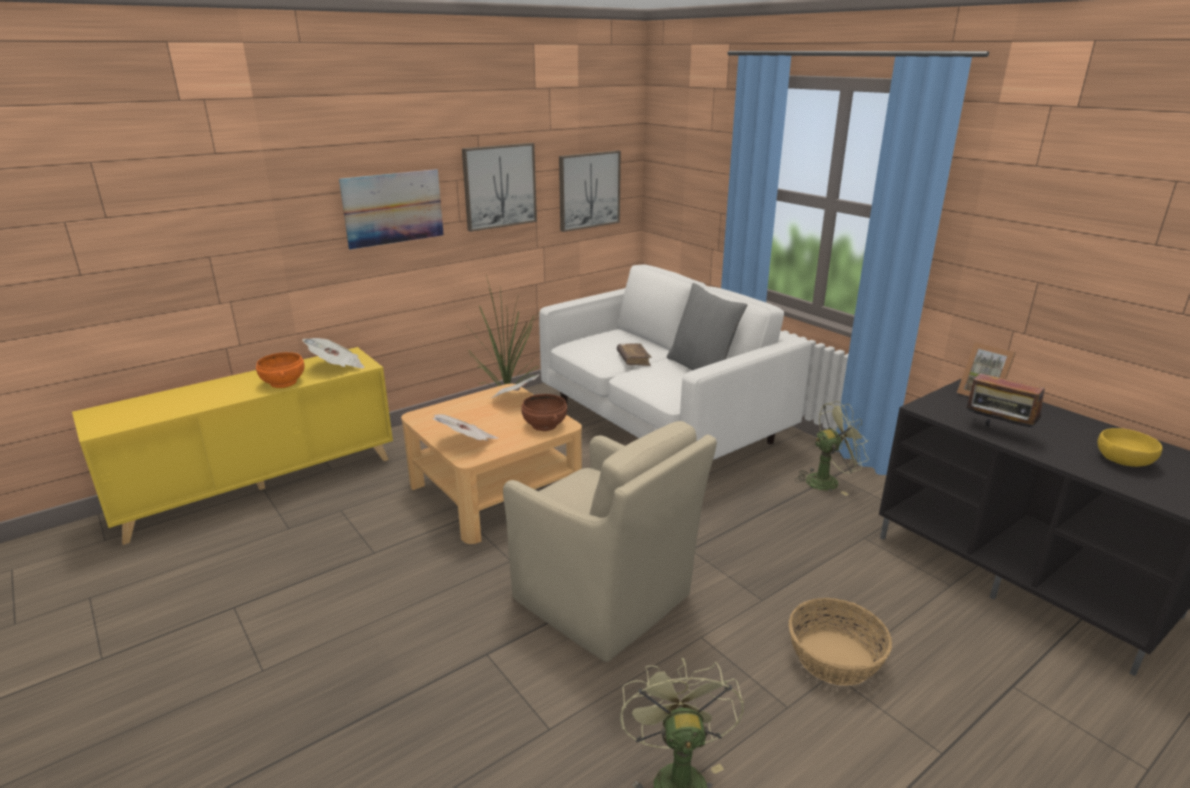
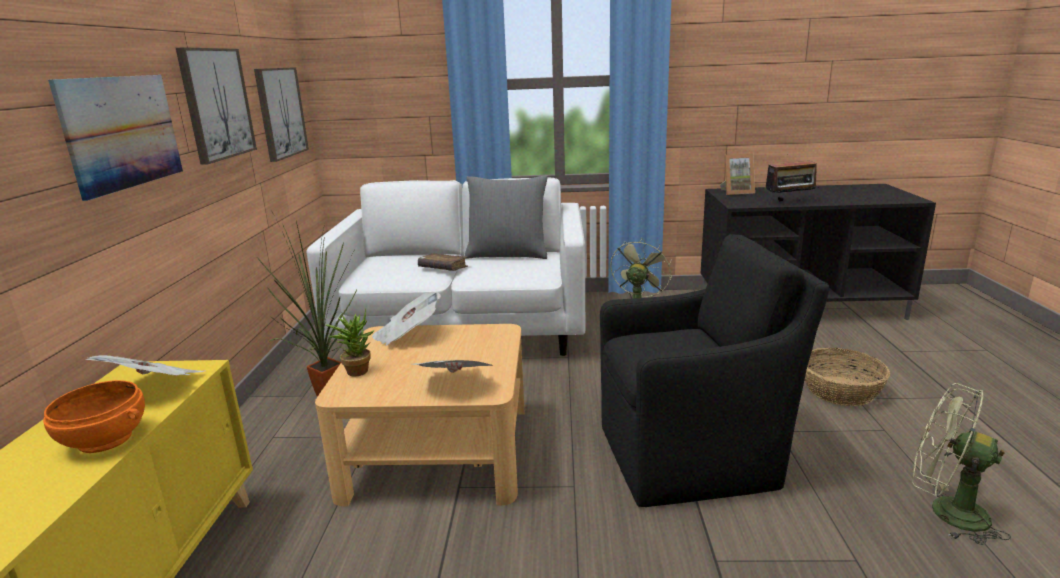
camera: 50 degrees left, 5 degrees down
beige armchair [503,421,717,662] -> black armchair [600,234,829,507]
brown bowl [521,394,567,431] -> none
yellow bowl [1097,428,1162,467] -> none
none -> potted plant [325,309,375,377]

